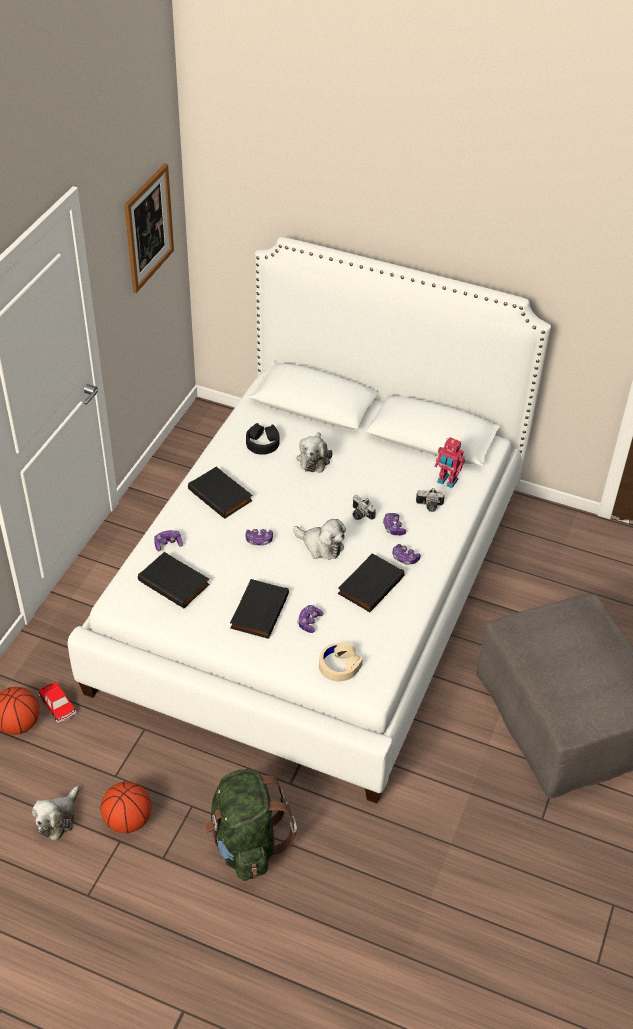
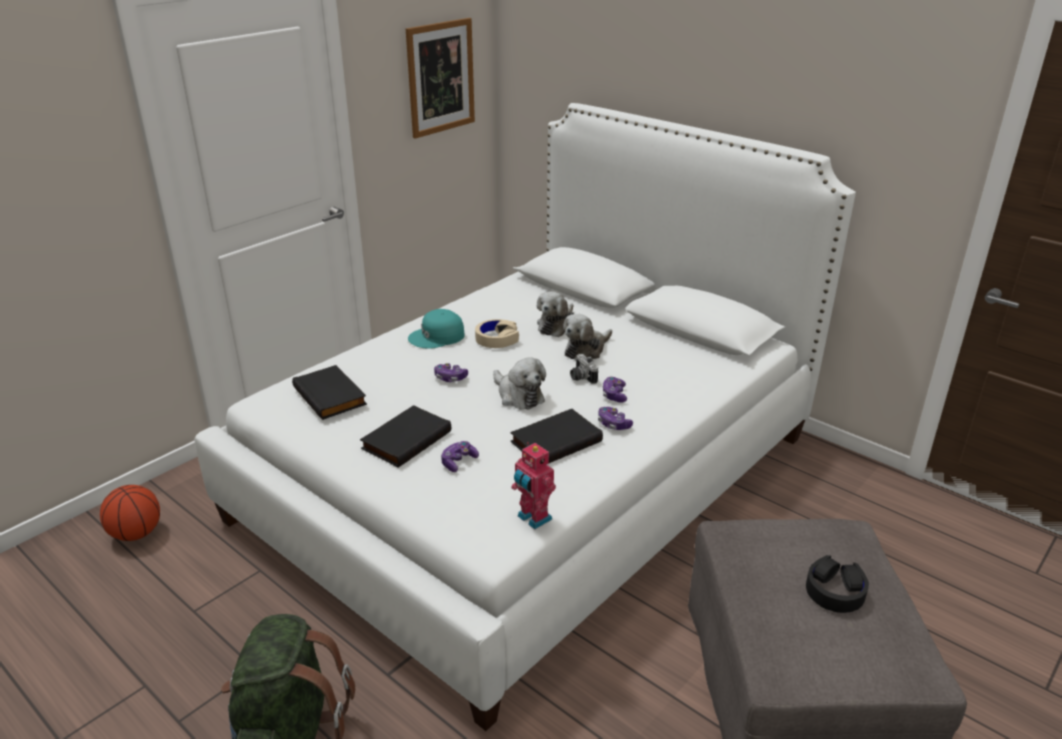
camera: 20 degrees right, 15 degrees down
plush toy [32,786,79,841] -> plush toy moved to [563,314,612,360]
toy car [38,682,77,723] -> none
basketball [100,781,152,833] -> none
game controller [154,530,183,552] -> none
black book [188,467,253,519] -> turquoise cap [408,309,465,349]
black headphones [246,423,280,455] -> black headphones moved to [806,555,869,613]
beige headphones [319,643,363,682] -> beige headphones moved to [475,319,519,348]
camera [416,488,445,512] -> none
toy robot [435,437,465,488] -> toy robot moved to [511,442,556,529]

